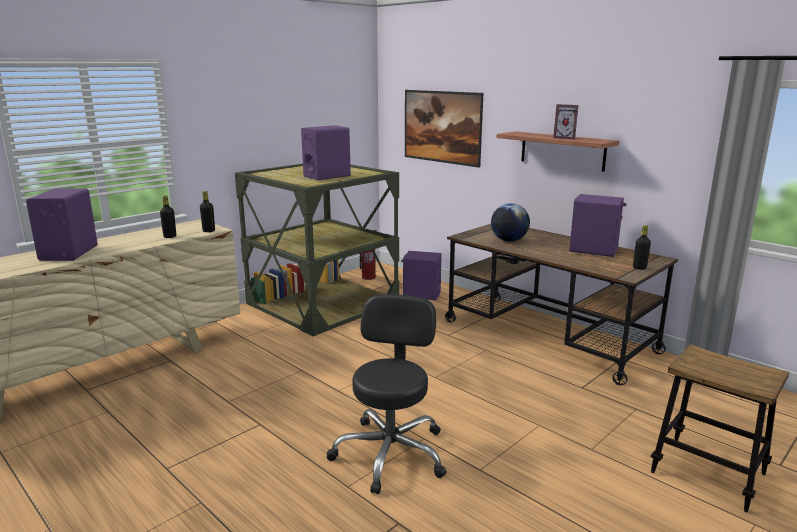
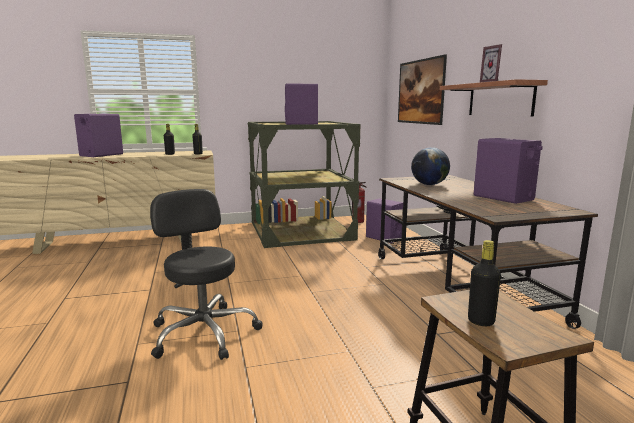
camera: 30 degrees right, 5 degrees down
black office chair [327,294,447,494] -> black office chair turned 75 degrees counterclockwise [150,189,263,360]
black bottle [633,225,651,270] -> black bottle moved to [468,240,501,326]

